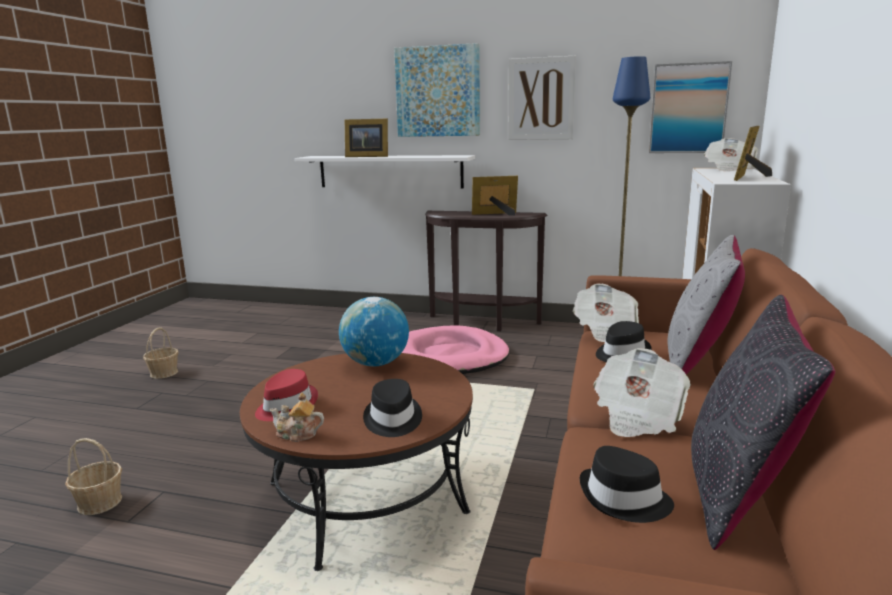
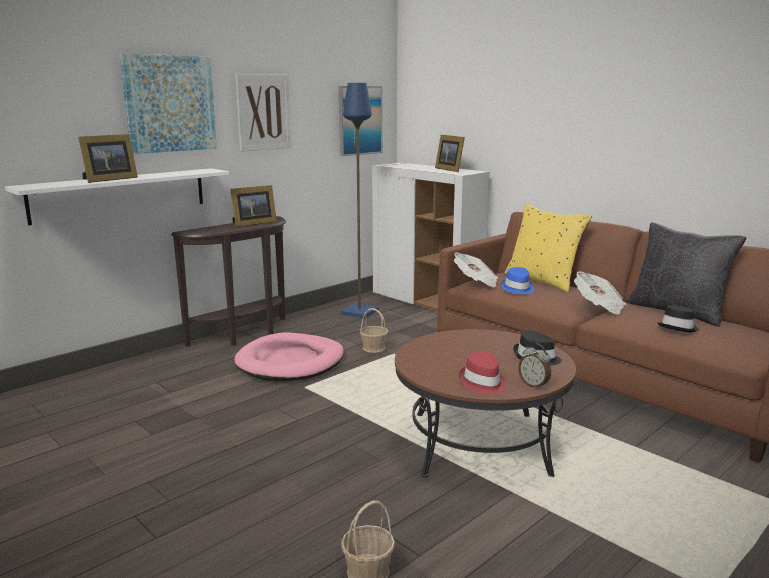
camera: 60 degrees left, 0 degrees up
basket [143,327,179,379] -> basket moved to [360,308,388,353]
teapot [270,392,324,442] -> alarm clock [518,343,551,389]
globe [339,297,409,366] -> none
picture frame [472,176,518,216] -> picture frame turned 150 degrees counterclockwise [230,185,277,227]
black hat [596,321,652,362] -> blue hat [501,267,534,294]
grey pillow [668,235,745,374] -> yellow pillow [505,204,592,292]
newspaper [704,138,758,172] -> none

